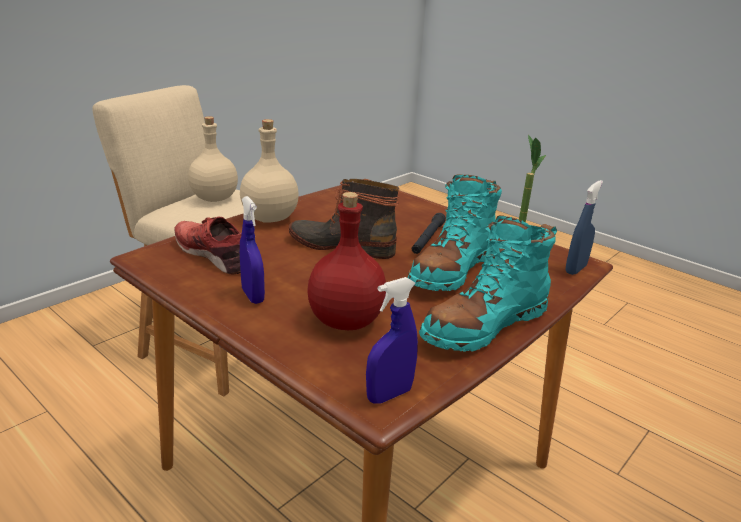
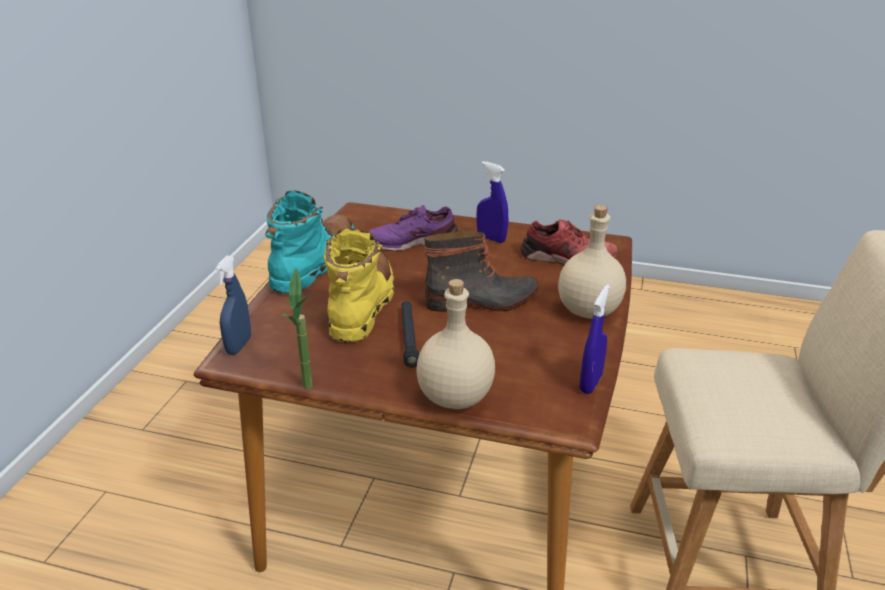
camera: 155 degrees right, 5 degrees up
beige bottle [188,116,238,202] -> beige bottle moved to [416,279,495,409]
red bottle [308,192,386,330] -> purple shoe [368,205,458,251]
blue spray bottle [366,277,418,404] -> blue spray bottle moved to [580,284,610,394]
turquoise boot [408,174,502,291] -> yellow boot [324,228,394,342]

